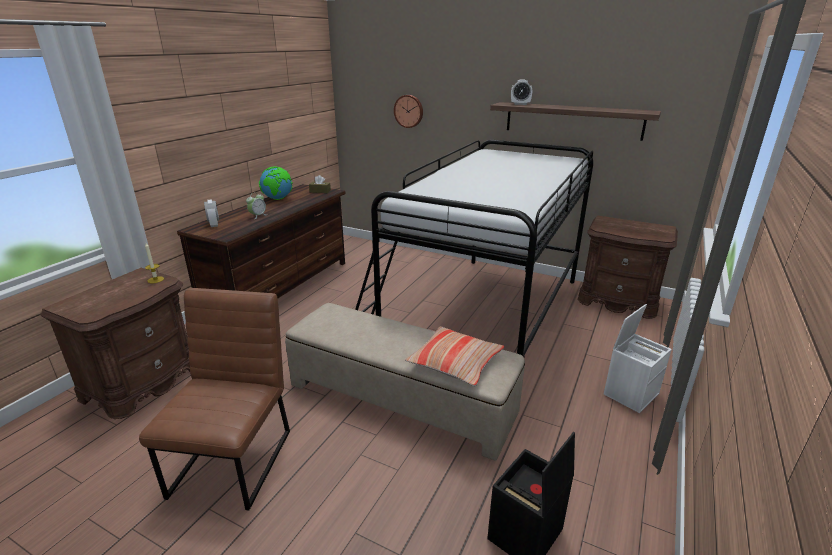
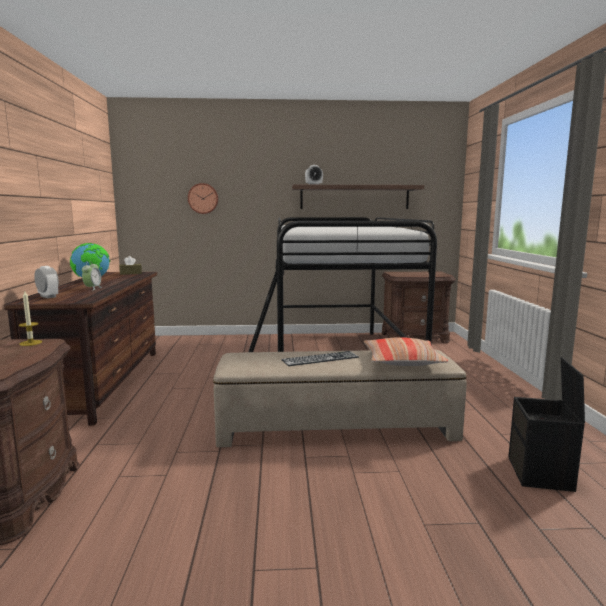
camera: 30 degrees left, 15 degrees down
brown chair [139,288,290,510] -> none
white storage box [604,304,672,413] -> none
none -> keyboard [281,351,359,366]

